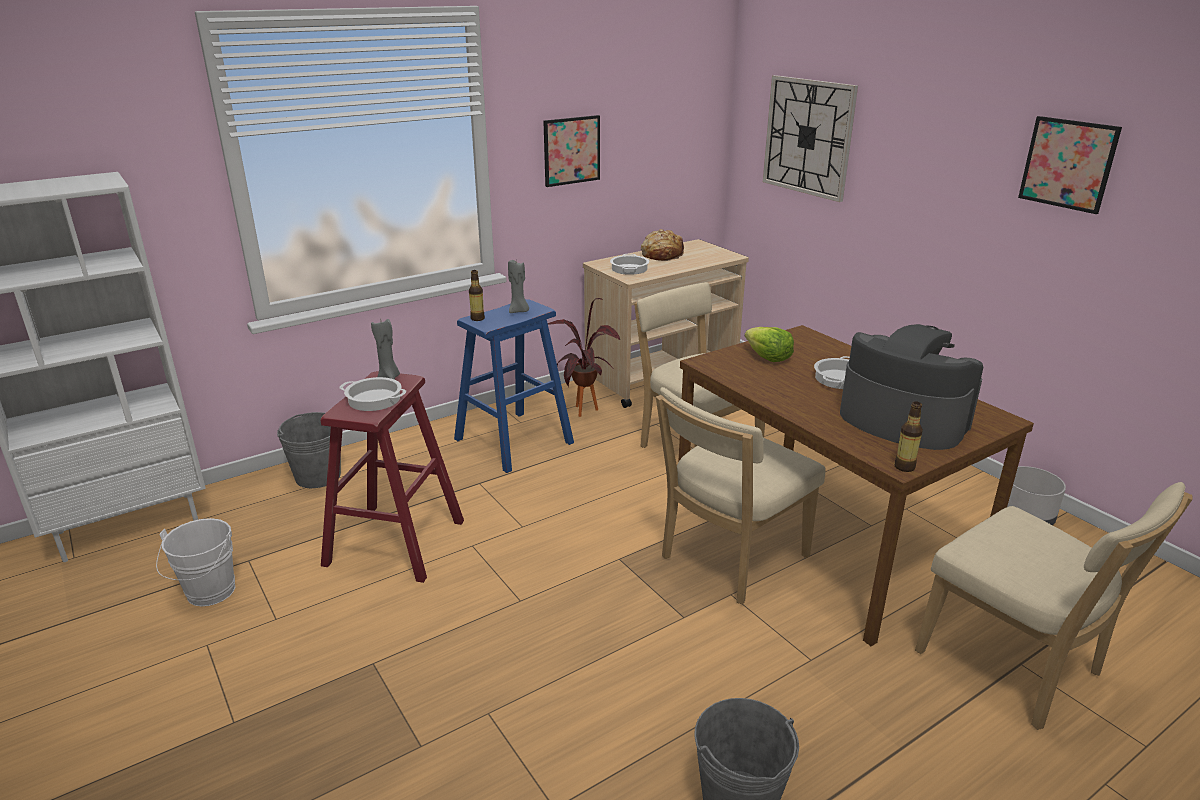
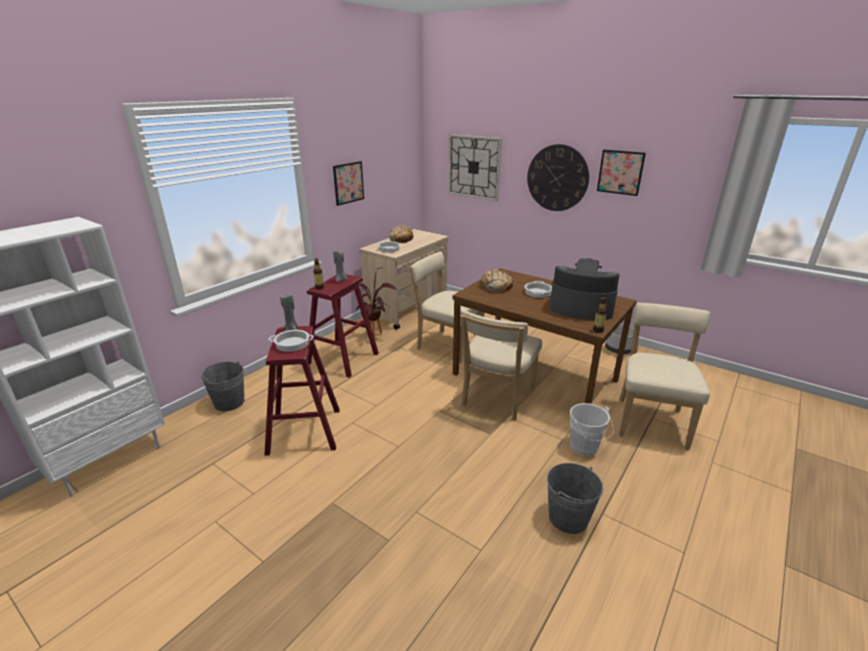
camera: 20 degrees left, 0 degrees up
white bucket [156,518,235,606] -> white bucket moved to [570,403,614,456]
blue stool [454,299,574,473] -> red stool [307,274,379,378]
lettuce [745,327,794,362] -> bread [480,269,513,293]
beige chair [915,482,1192,730] -> beige chair turned 105 degrees counterclockwise [619,303,710,450]
none -> wall clock [527,144,589,211]

